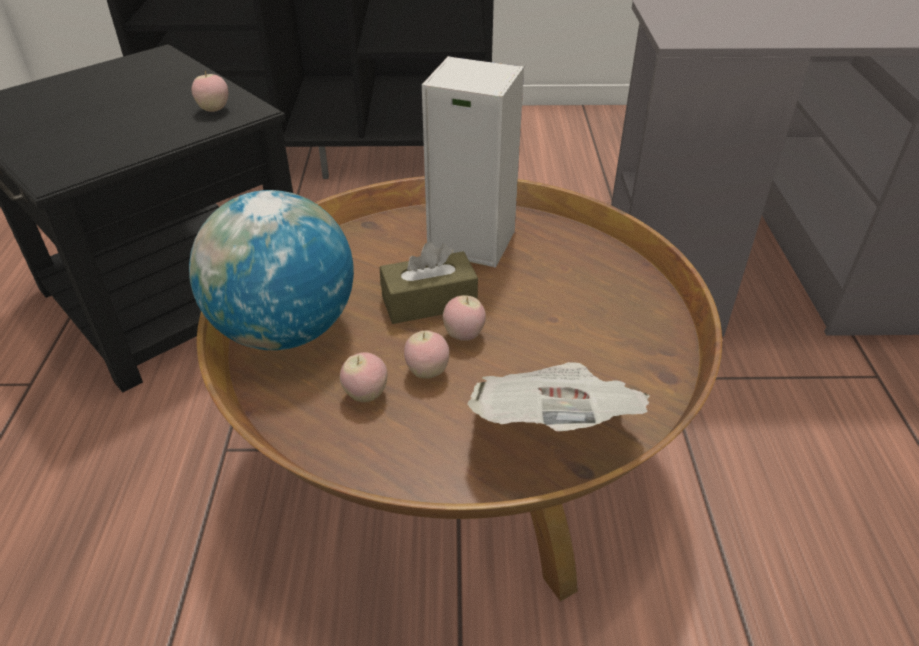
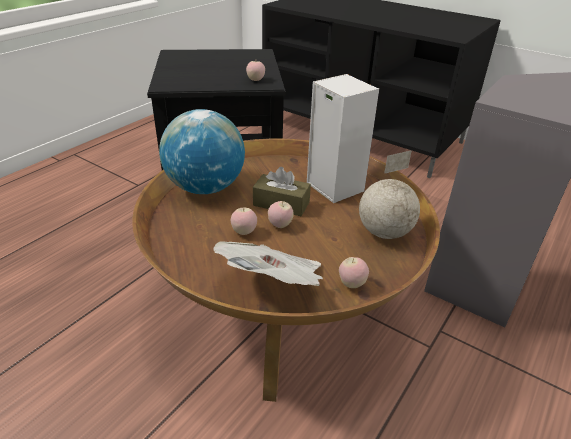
camera: 35 degrees right, 5 degrees down
apple [340,352,387,402] -> apple moved to [339,257,369,288]
none -> globe [359,150,420,239]

